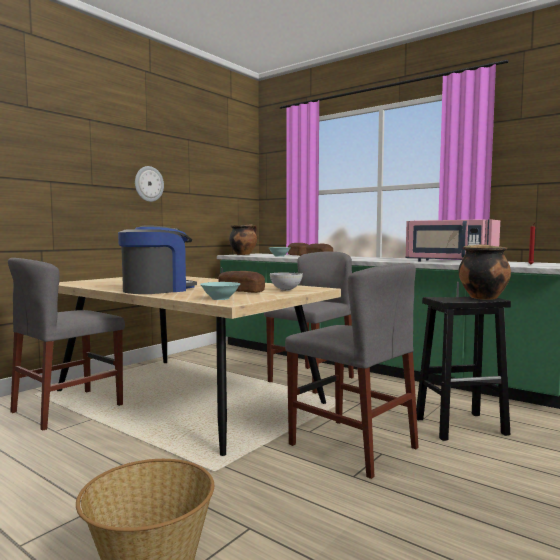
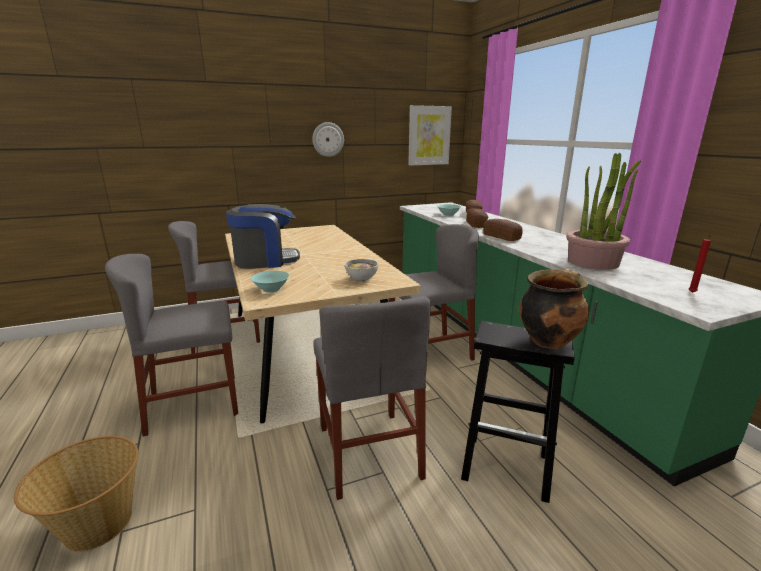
camera: 30 degrees right, 15 degrees up
bread [218,271,265,293] -> bread moved to [483,219,523,241]
cooking pot [229,224,257,255] -> none
pink microwave [406,219,500,262] -> potted plant [566,153,641,270]
none -> grey chair [105,254,238,437]
none -> picture [408,105,452,165]

